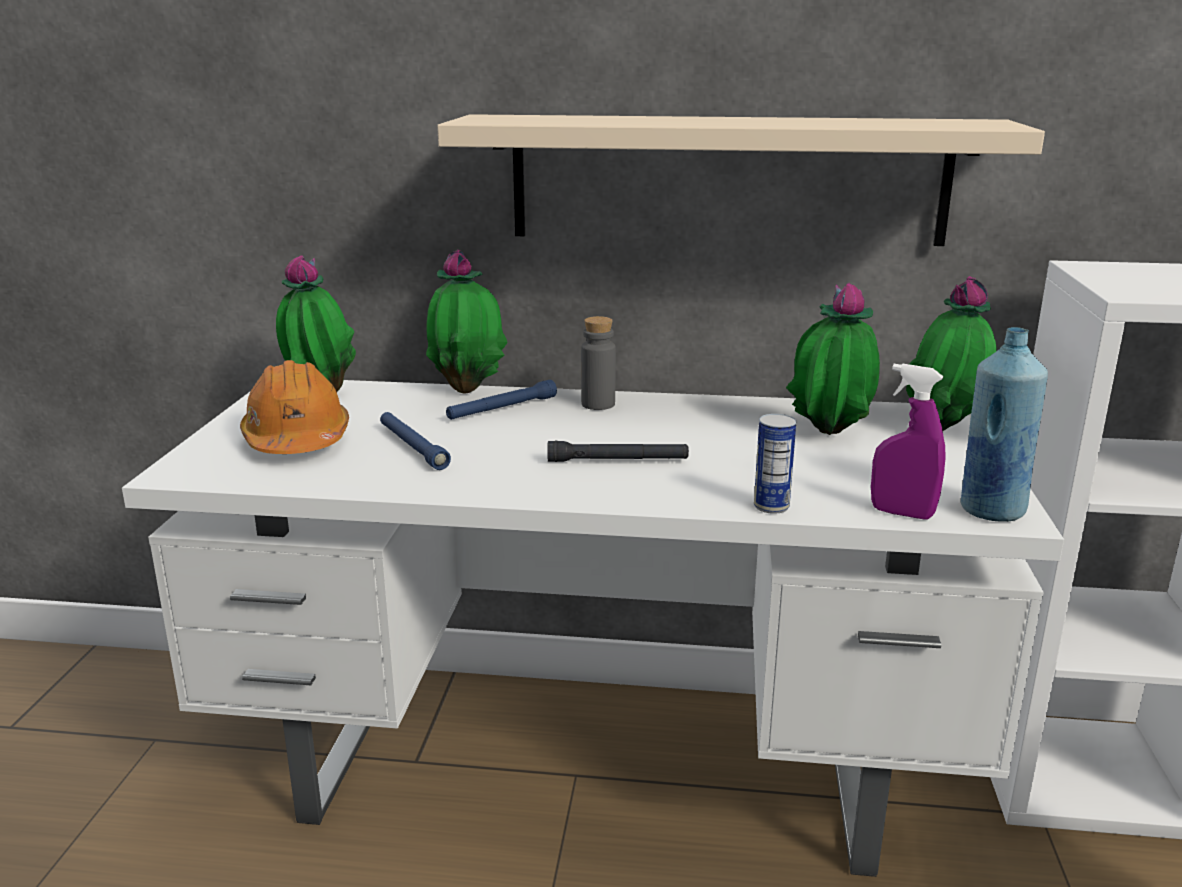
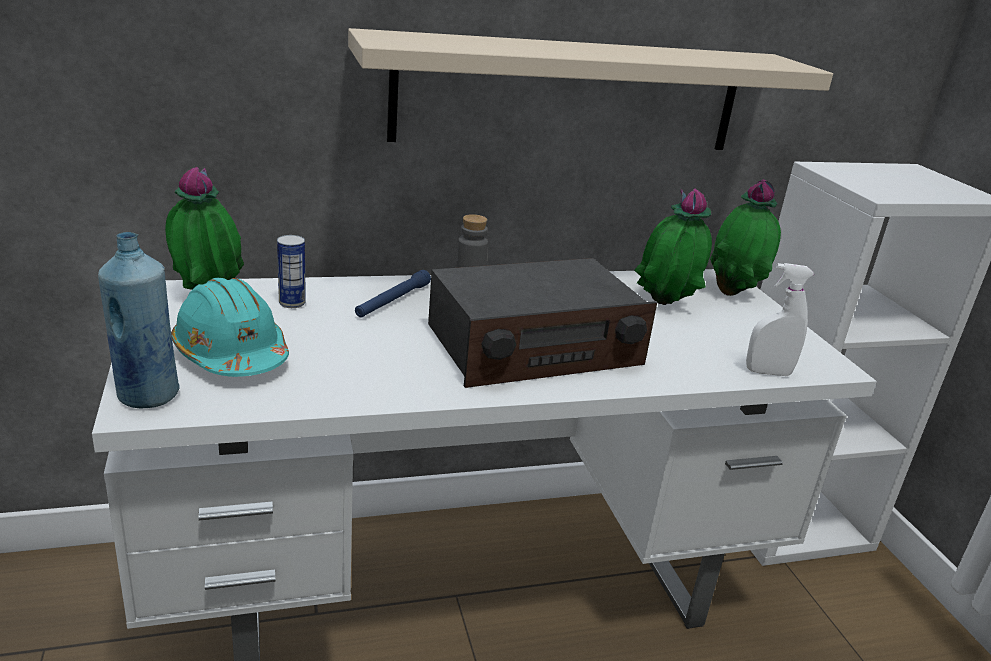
camera: 25 degrees left, 5 degrees up
orange hard hat [240,360,349,454] -> turquoise hard hat [171,278,289,377]
blue flashlight [380,412,451,470] -> none
potted plant [426,250,508,394] -> none
black flashlight [547,441,689,462] -> radio [428,258,657,388]
can [754,414,796,514] -> can moved to [277,235,306,308]
purple spray bottle [871,364,946,520] -> white spray bottle [746,263,814,376]
blue bottle [961,327,1048,522] -> blue bottle moved to [98,232,180,408]

